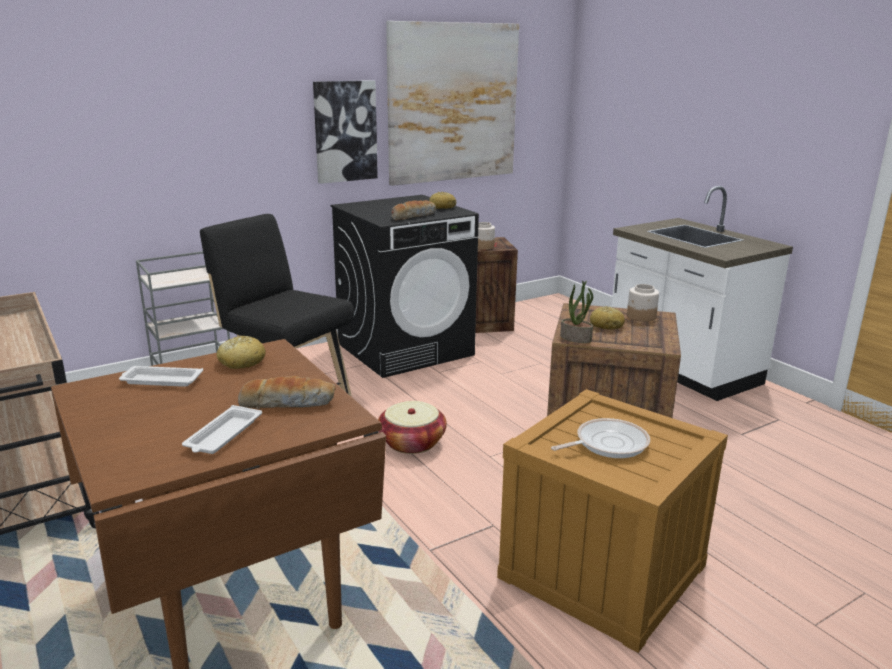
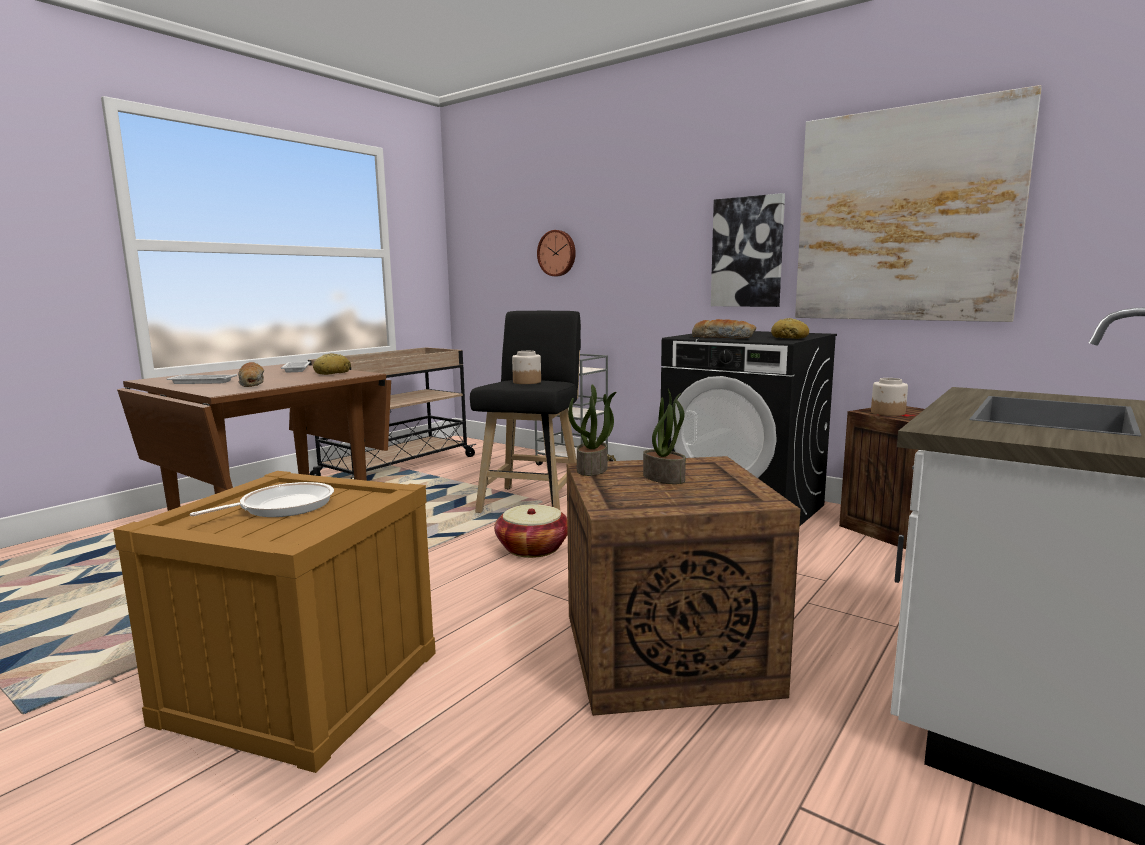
camera: 70 degrees right, 10 degrees down
frying pan [551,418,650,458] -> frying pan turned 90 degrees counterclockwise [190,482,334,517]
bread [590,306,625,329] -> potted plant [643,389,686,484]
jar [627,284,659,322] -> jar moved to [512,351,541,384]
none -> wall clock [537,230,576,276]

